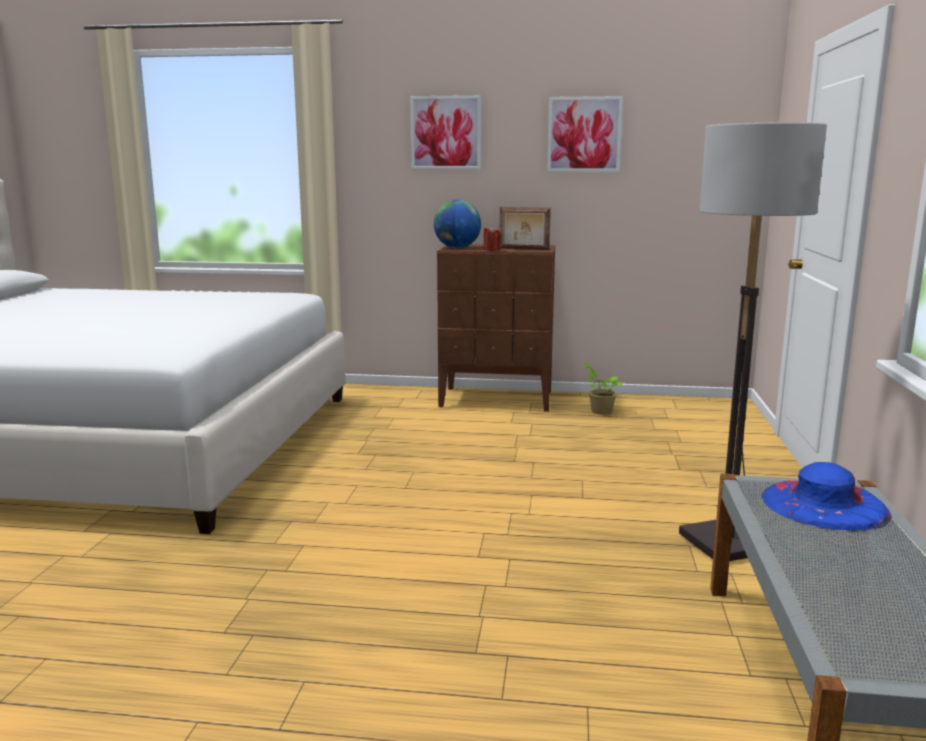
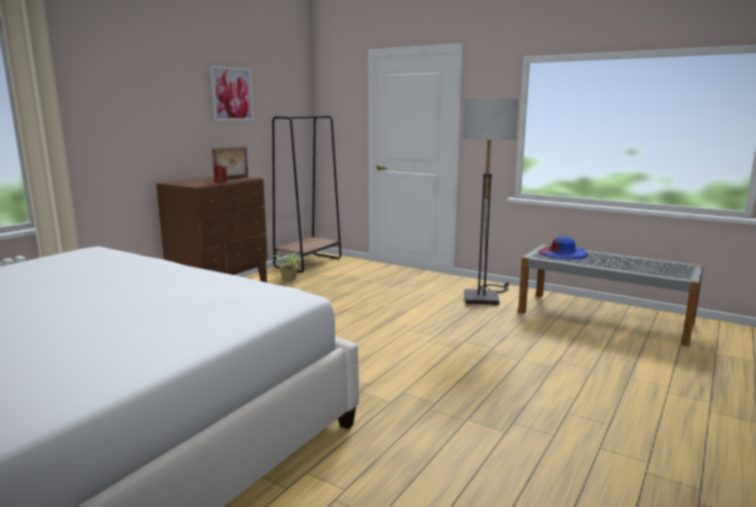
camera: 65 degrees left, 0 degrees up
picture [410,95,481,169] -> none
globe [434,200,481,248] -> none
none -> clothes rack [272,116,341,273]

